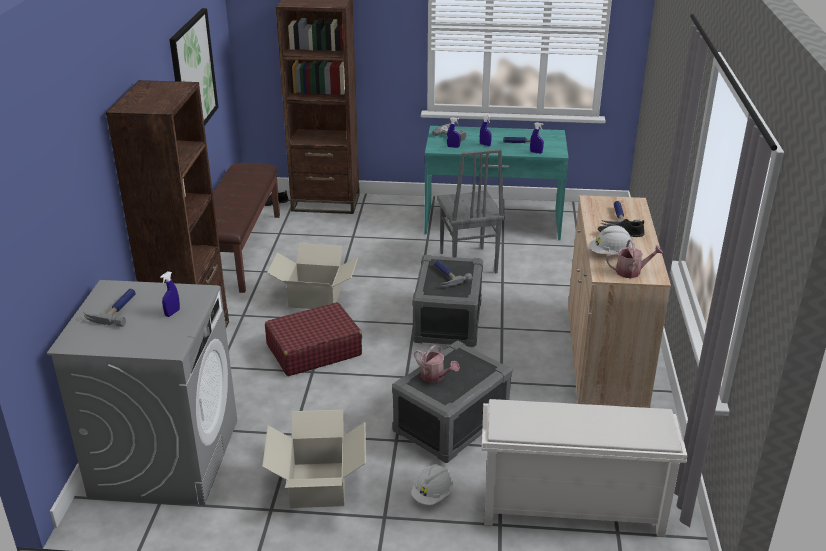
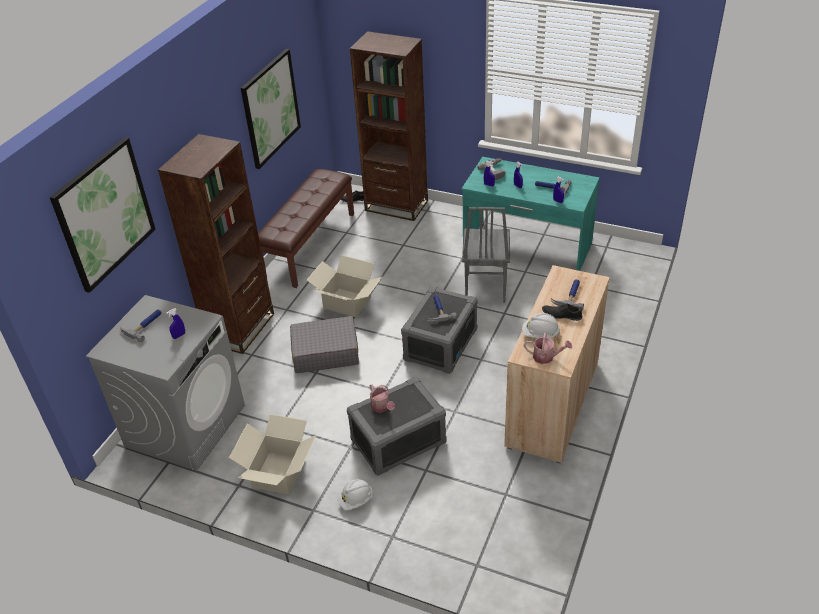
camera: 20 degrees right, 10 degrees up
red suitcase [265,302,362,376] -> grey suitcase [290,316,359,373]
white shoe rack [482,399,687,537] -> none
none -> picture [50,137,156,293]

